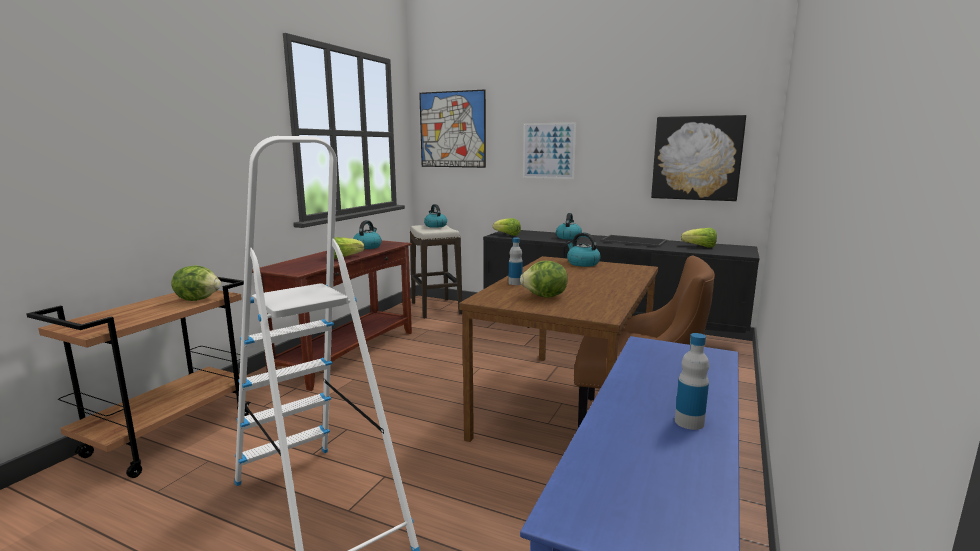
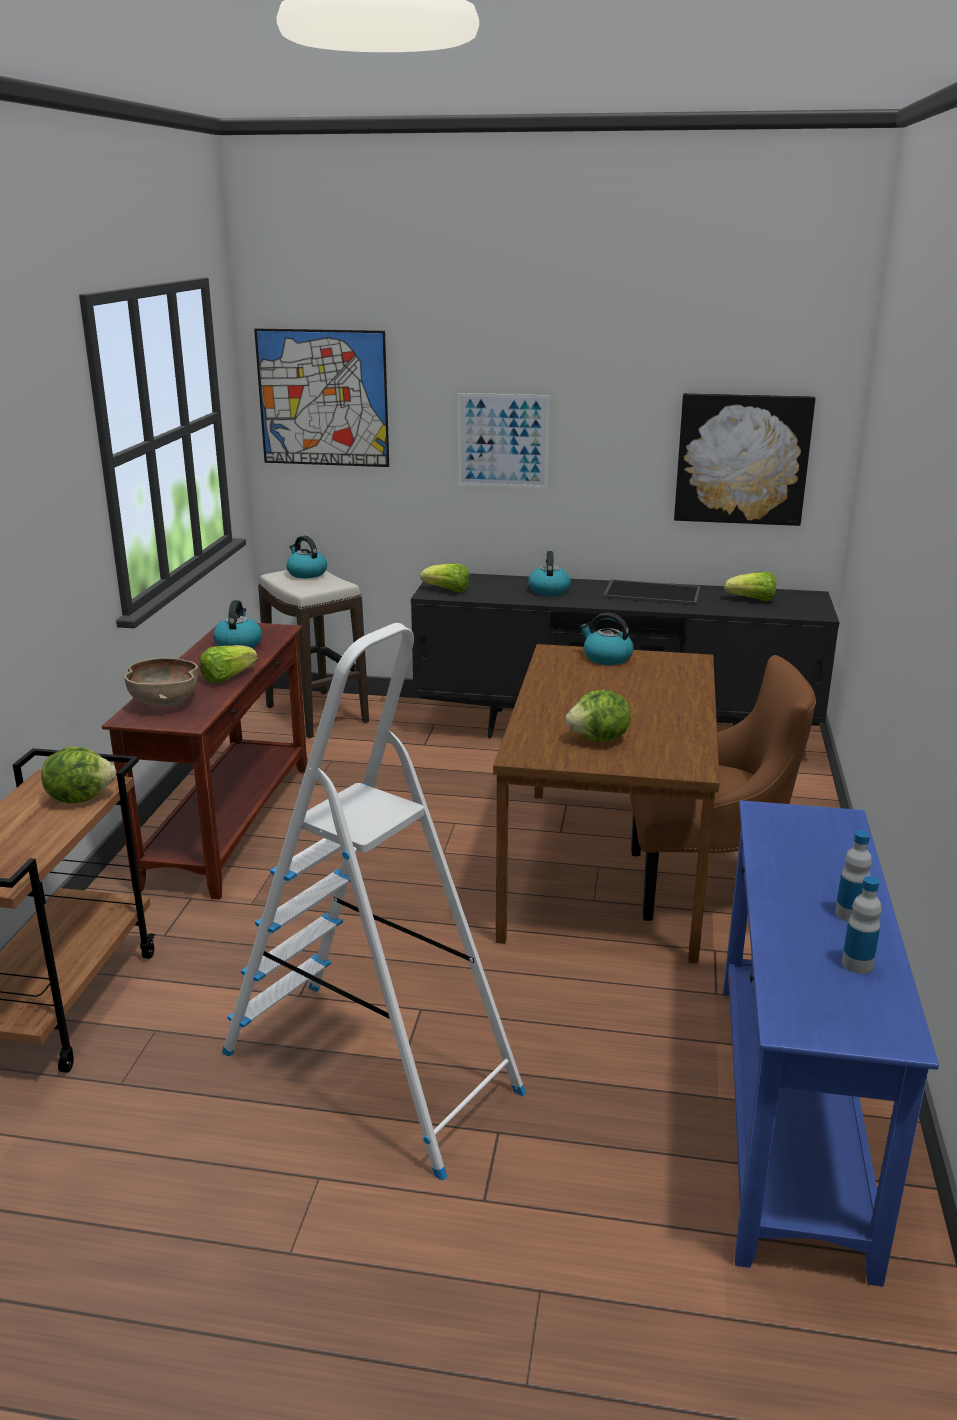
camera: 15 degrees left, 10 degrees up
bottle [509,237,523,285] -> bottle moved to [842,876,881,974]
none -> brown bowl [124,658,198,706]

